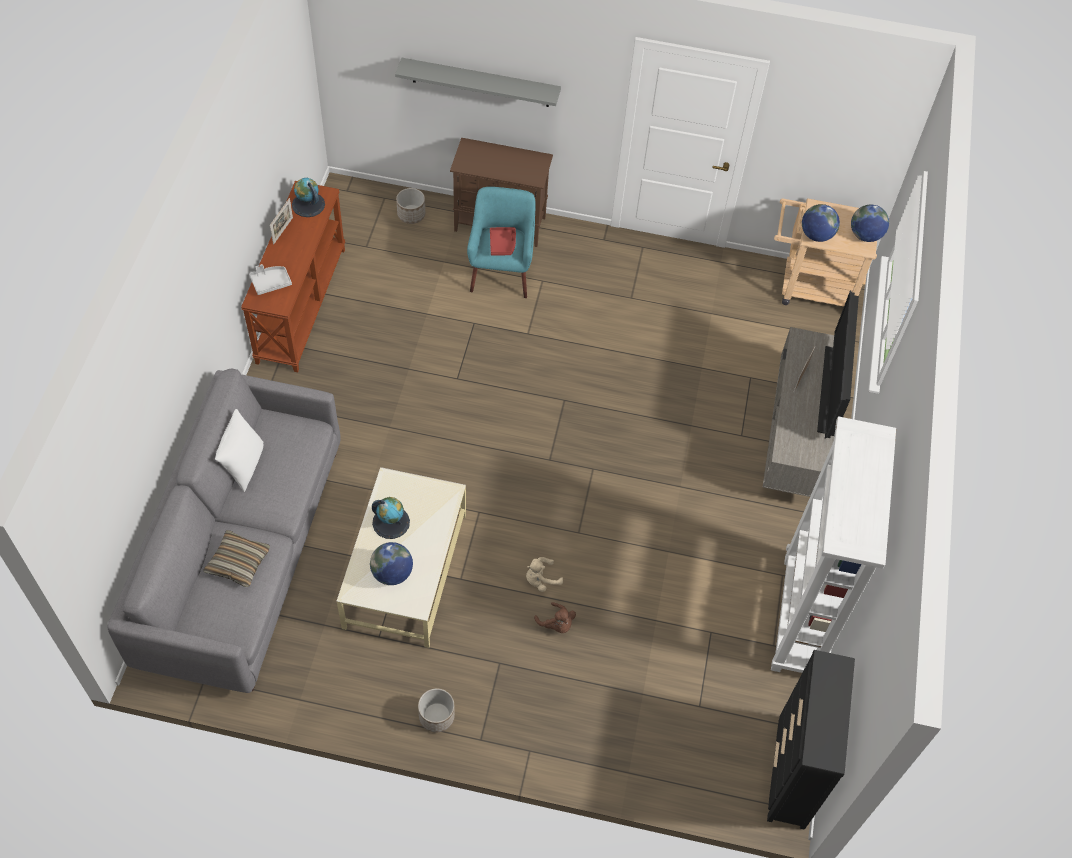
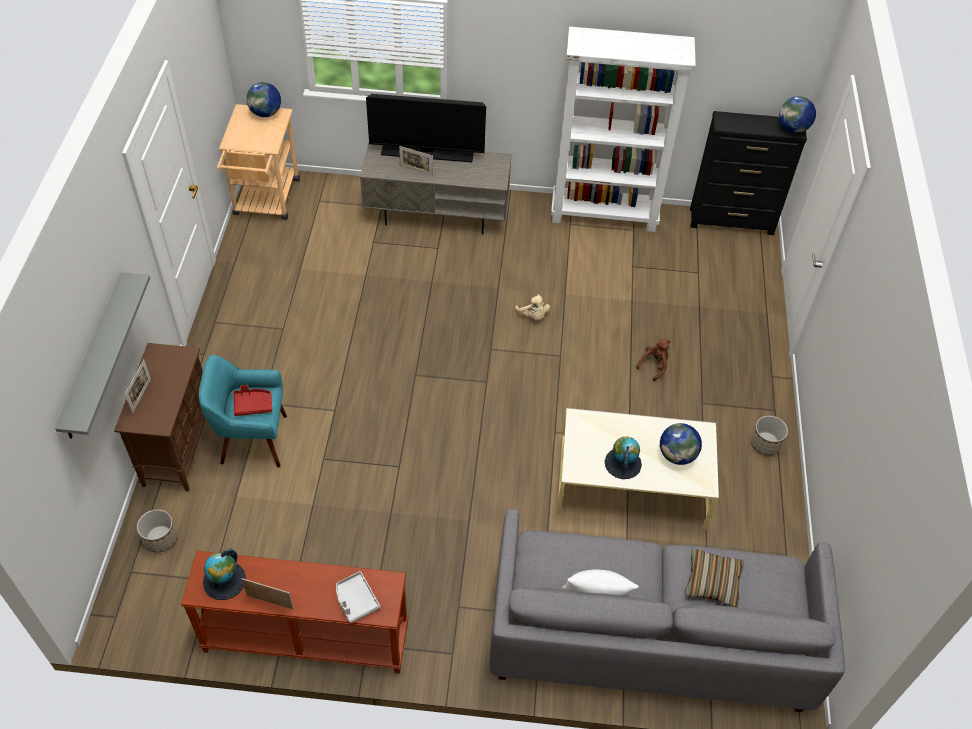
camera: 95 degrees left, 5 degrees down
beige plush toy [526,557,563,592] -> beige plush toy moved to [515,294,550,320]
globe [802,204,840,242] -> globe moved to [779,96,816,133]
none -> picture frame [125,359,151,414]

